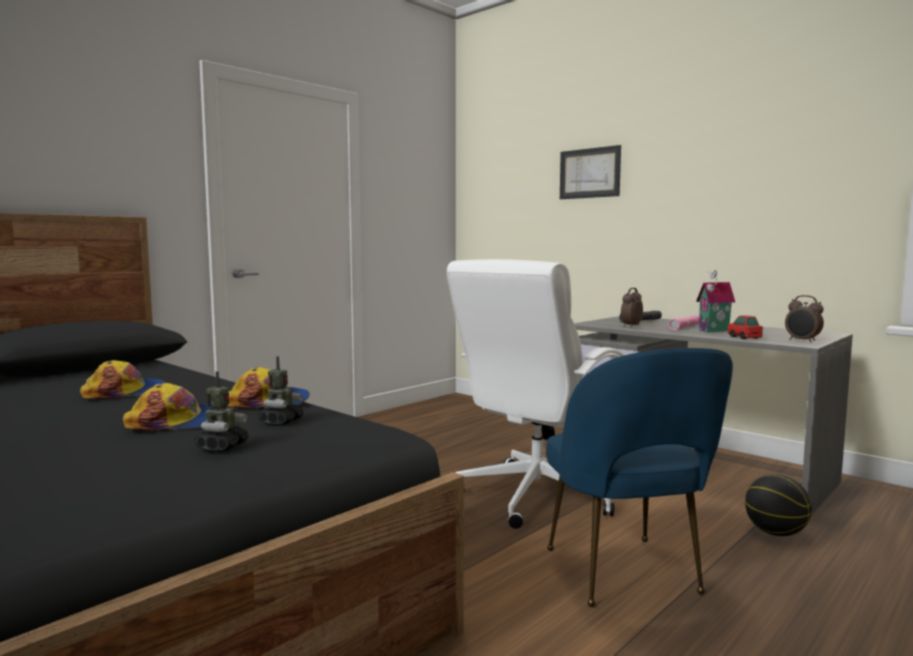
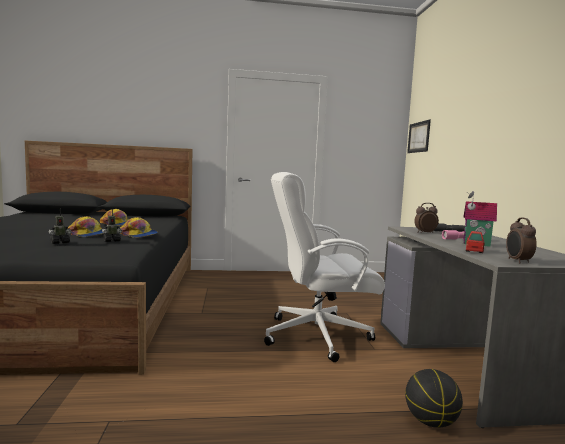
camera: 40 degrees right, 0 degrees up
blue chair [546,348,733,607] -> none
picture [560,145,621,199] -> picture moved to [407,120,431,153]

